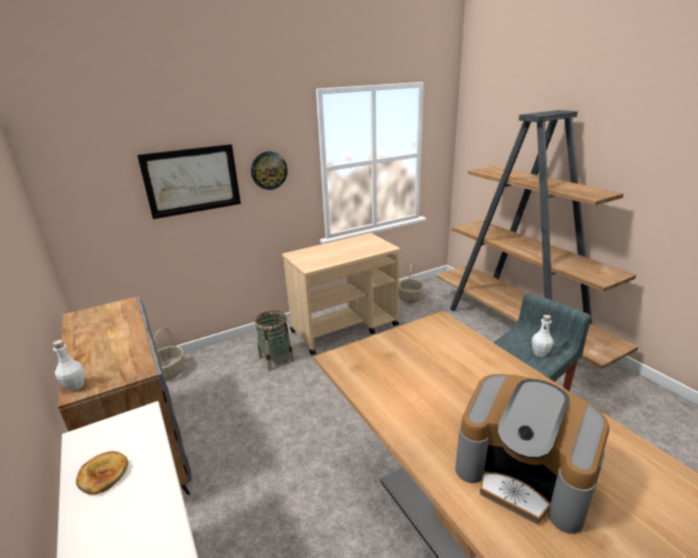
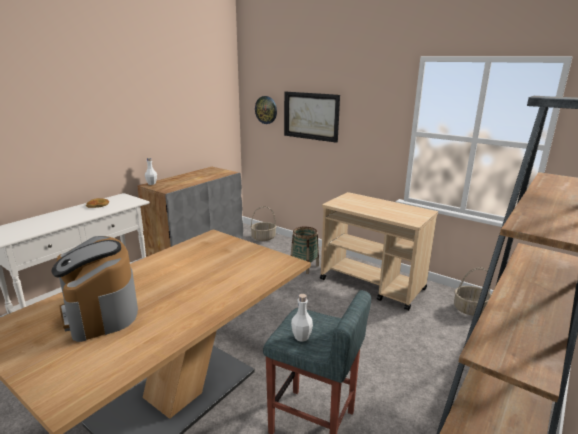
camera: 65 degrees right, 5 degrees down
wall clock [251,151,288,190] -> wall clock moved to [255,96,277,124]
coffee machine [455,374,609,534] -> coffee machine turned 45 degrees counterclockwise [51,236,138,342]

